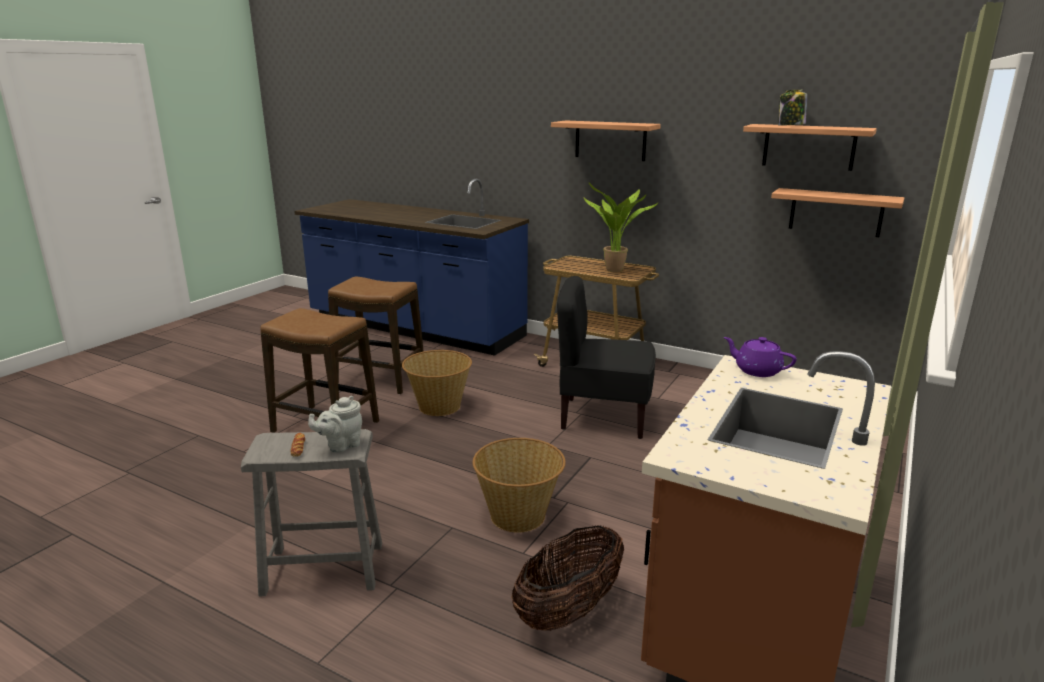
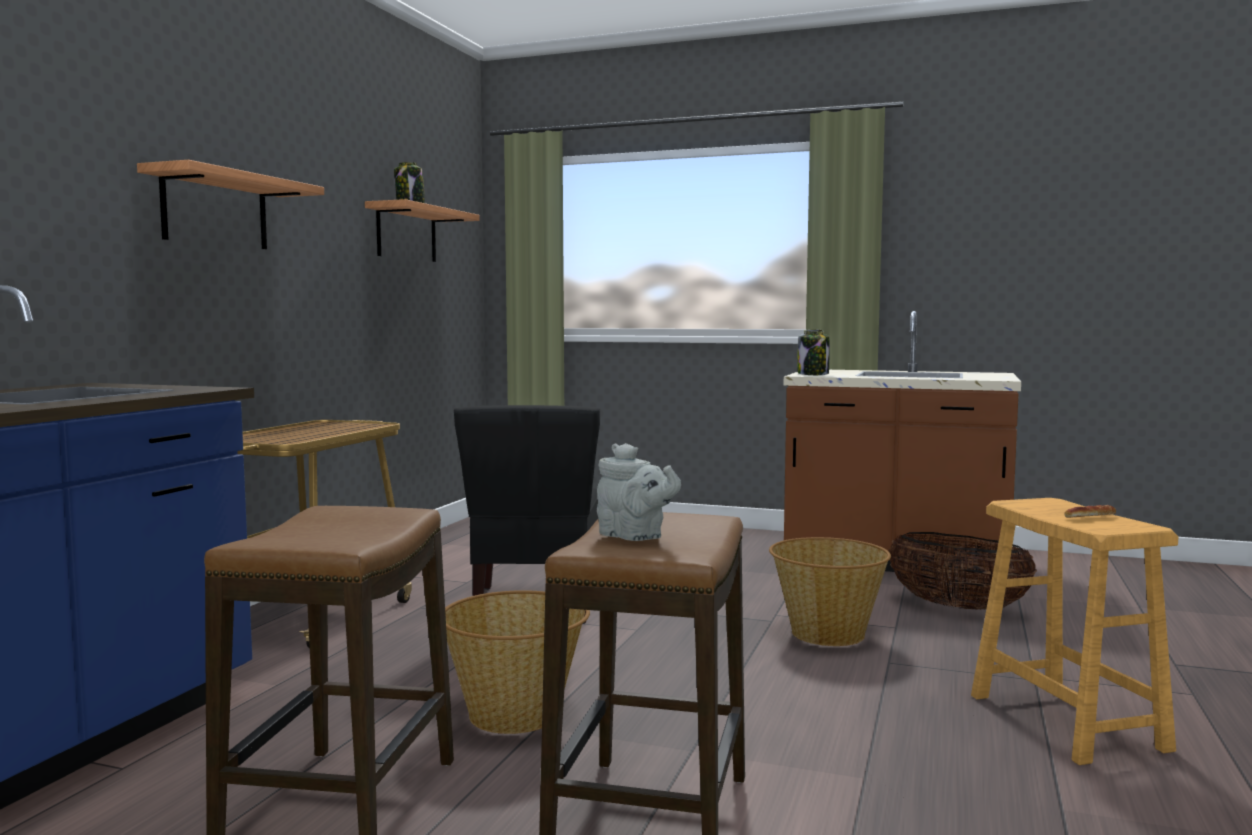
camera: 100 degrees left, 15 degrees down
grey stool [241,429,382,597] -> brown stool [971,498,1178,765]
grey teapot [308,396,362,453] -> grey teapot moved to [597,443,681,541]
potted plant [583,182,658,273] -> none
purple teapot [724,337,797,377] -> jar [797,329,830,375]
shelf [771,188,905,237] -> none

